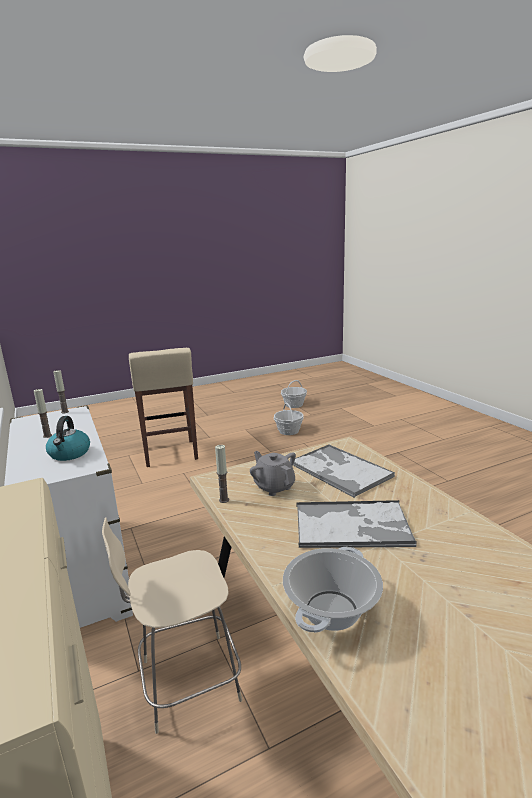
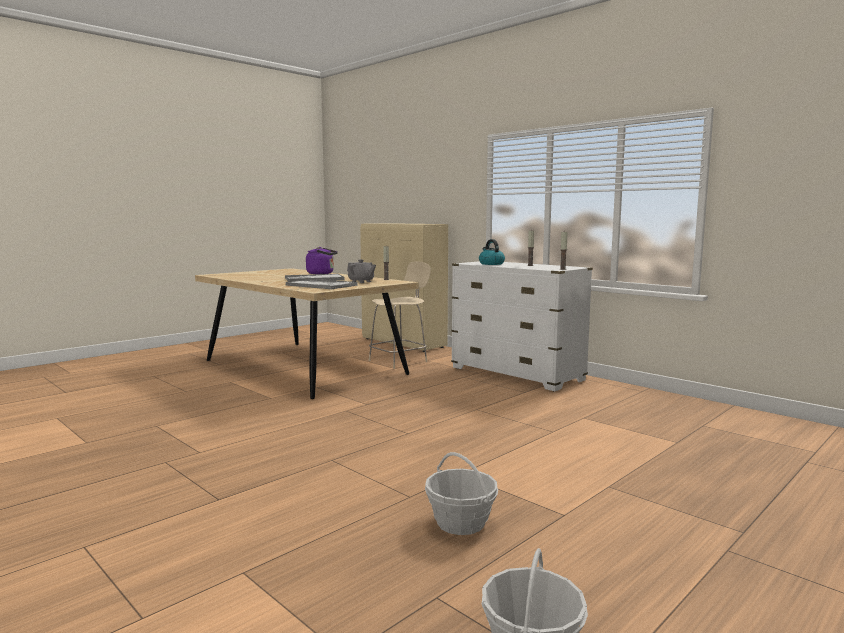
camera: 160 degrees right, 10 degrees down
beige stool [129,348,198,467] -> none
cooking pot [283,547,383,633] -> purple kettle [306,247,338,274]

